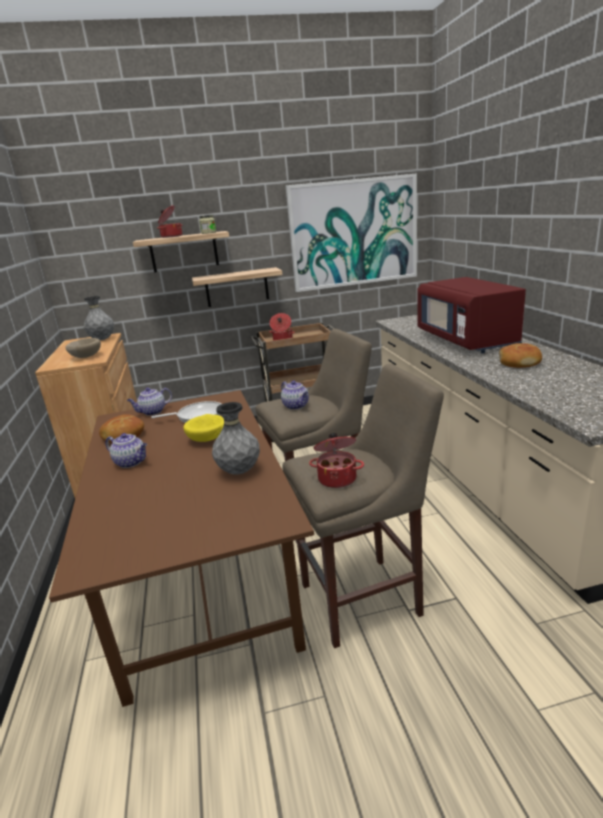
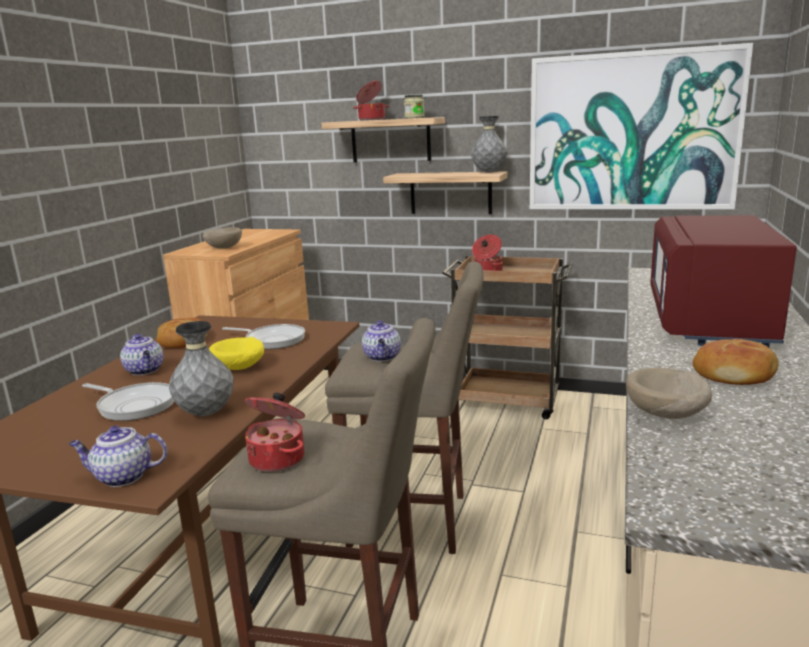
camera: 30 degrees right, 5 degrees down
grey vase [84,296,114,340] -> grey vase moved to [471,116,507,173]
teapot [127,388,172,416] -> teapot moved to [69,426,167,487]
none -> frying pan [82,382,174,421]
none -> beige bowl [626,368,712,419]

